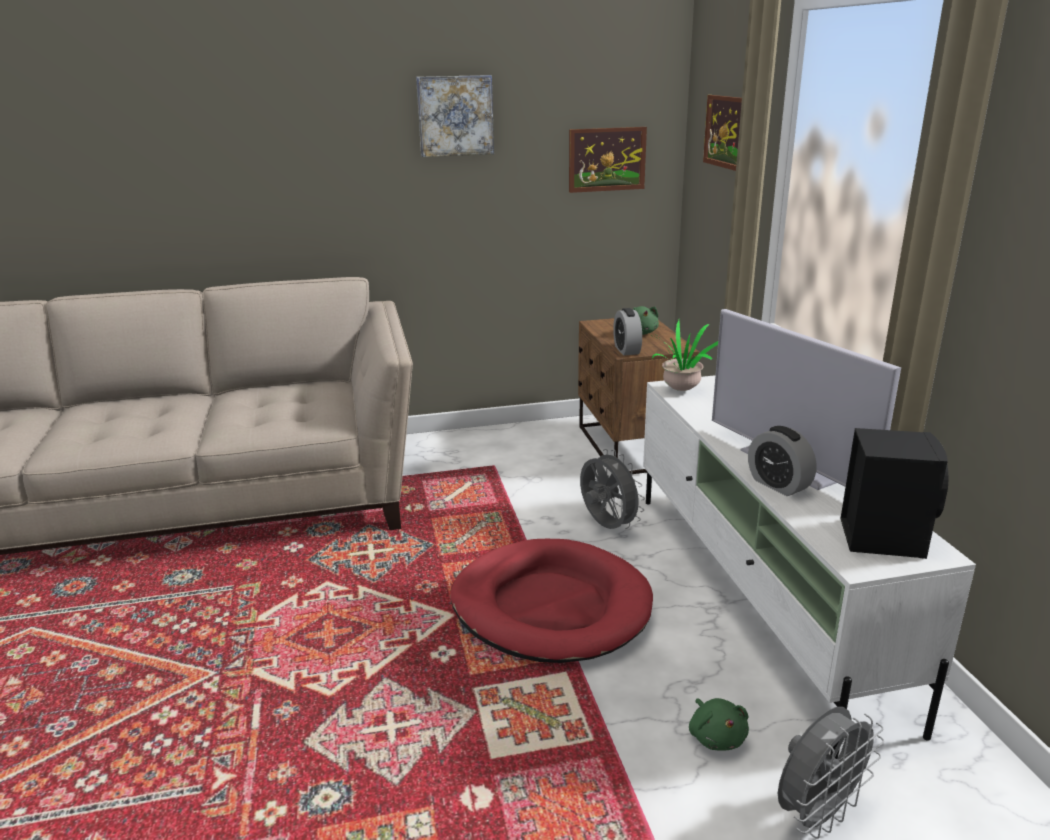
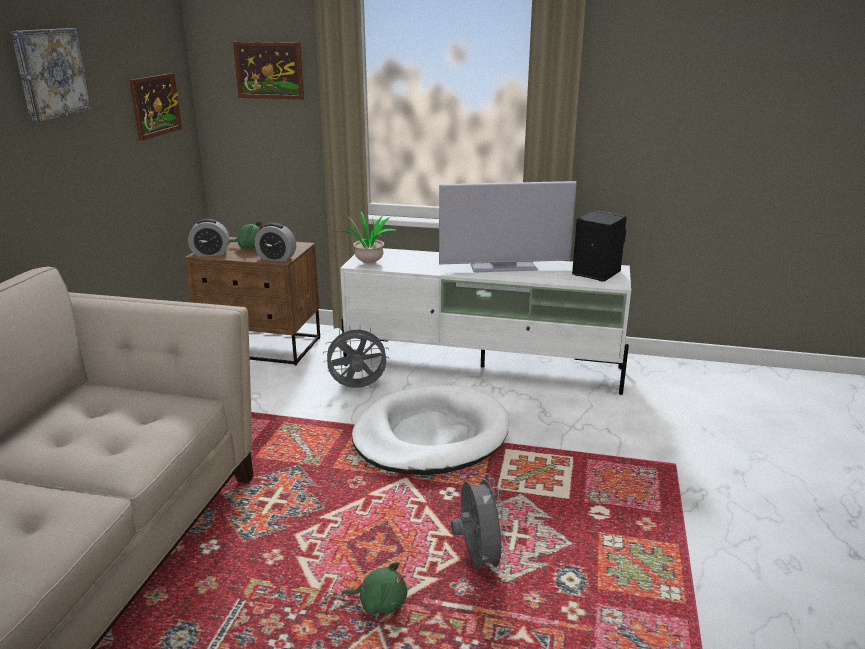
camera: 65 degrees left, 0 degrees up
red dog bed [450,539,653,663] -> white dog bed [352,385,509,475]
green plush toy [689,698,749,751] -> green plush toy moved to [341,562,407,615]
alarm clock [748,426,817,496] -> alarm clock moved to [188,219,229,257]
grey fan [778,707,884,839] -> grey fan moved to [451,473,509,572]

